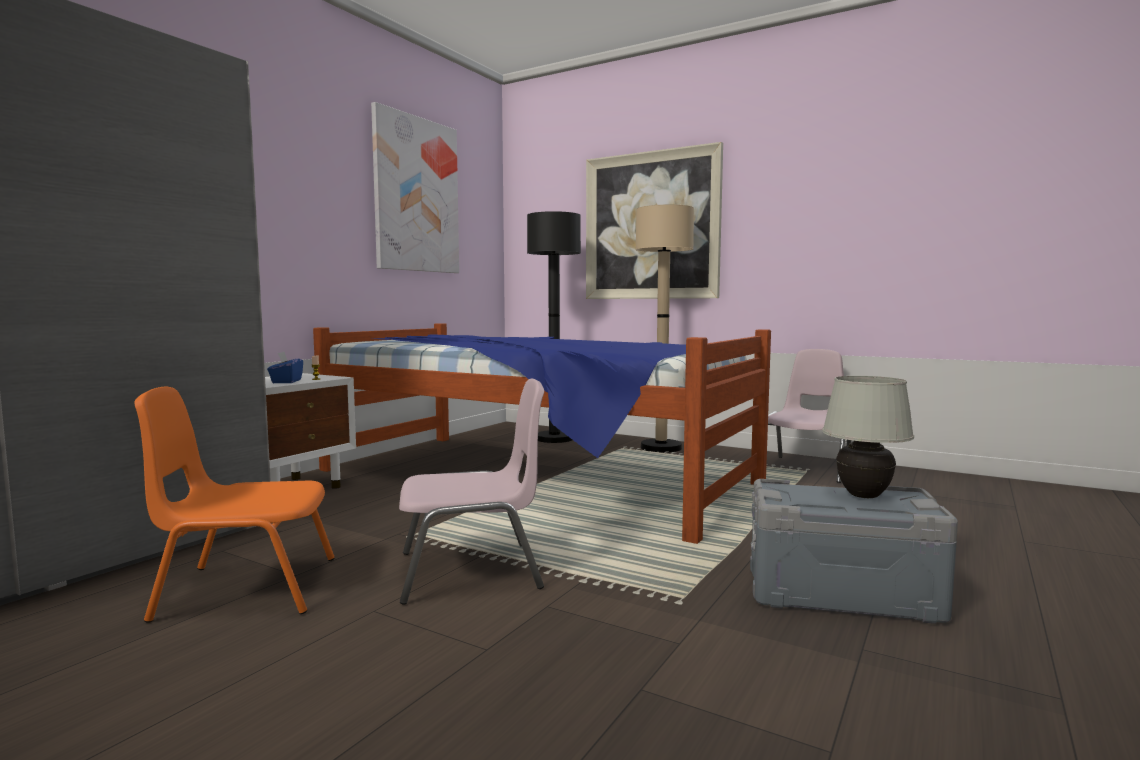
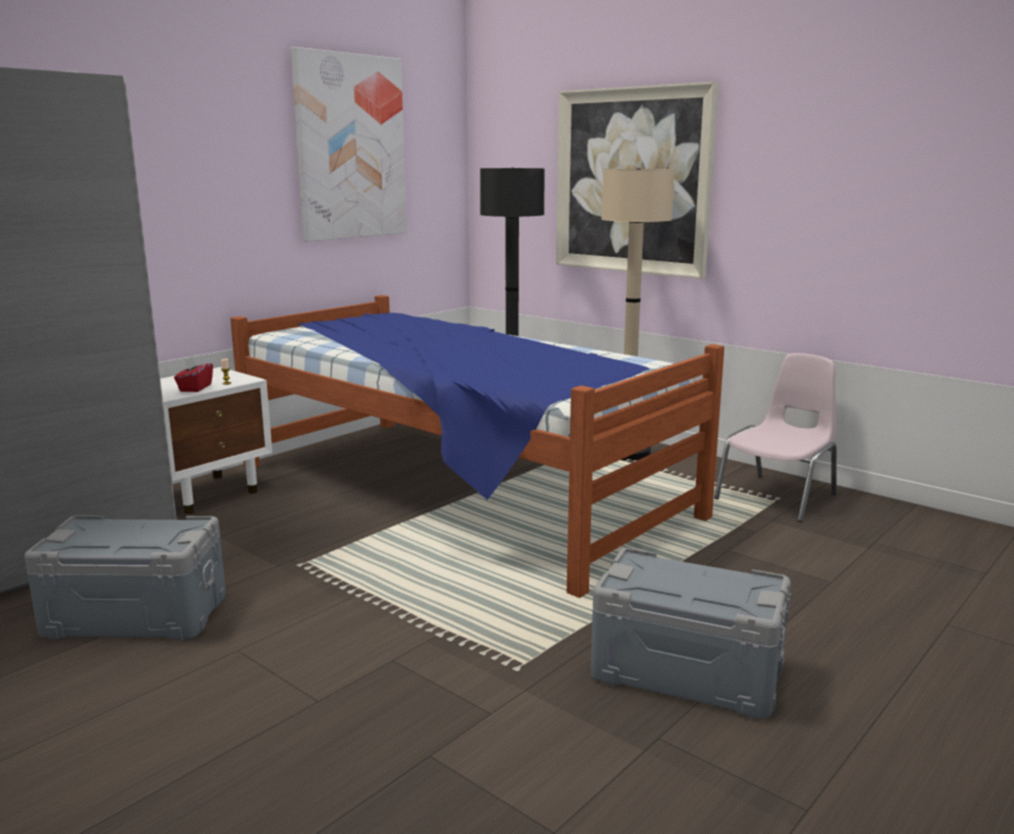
camera: 10 degrees right, 10 degrees up
orange chair [134,386,335,623] -> grey storage box [24,515,226,640]
blue tissue box [267,352,303,383] -> red tissue box [174,356,213,392]
pink chair [399,378,544,605] -> none
white table lamp [822,376,914,498] -> none

